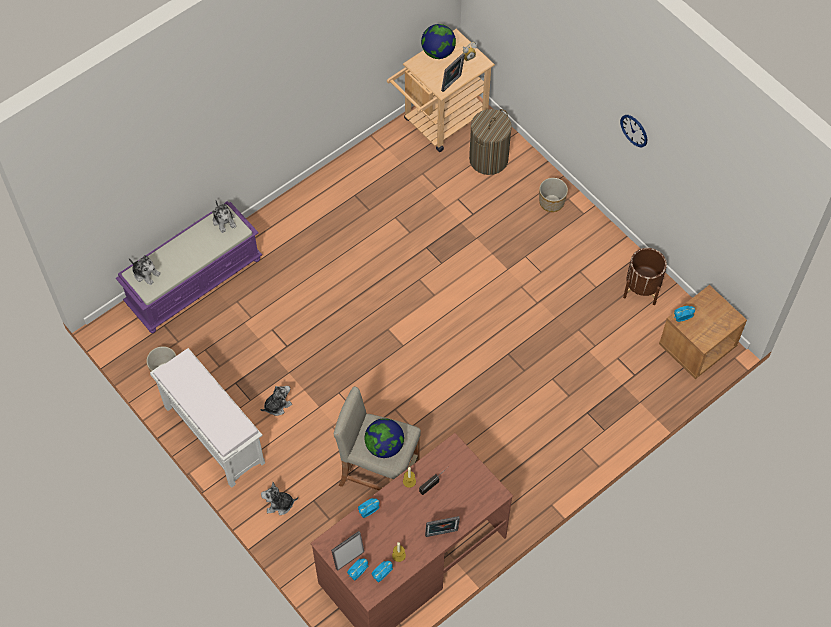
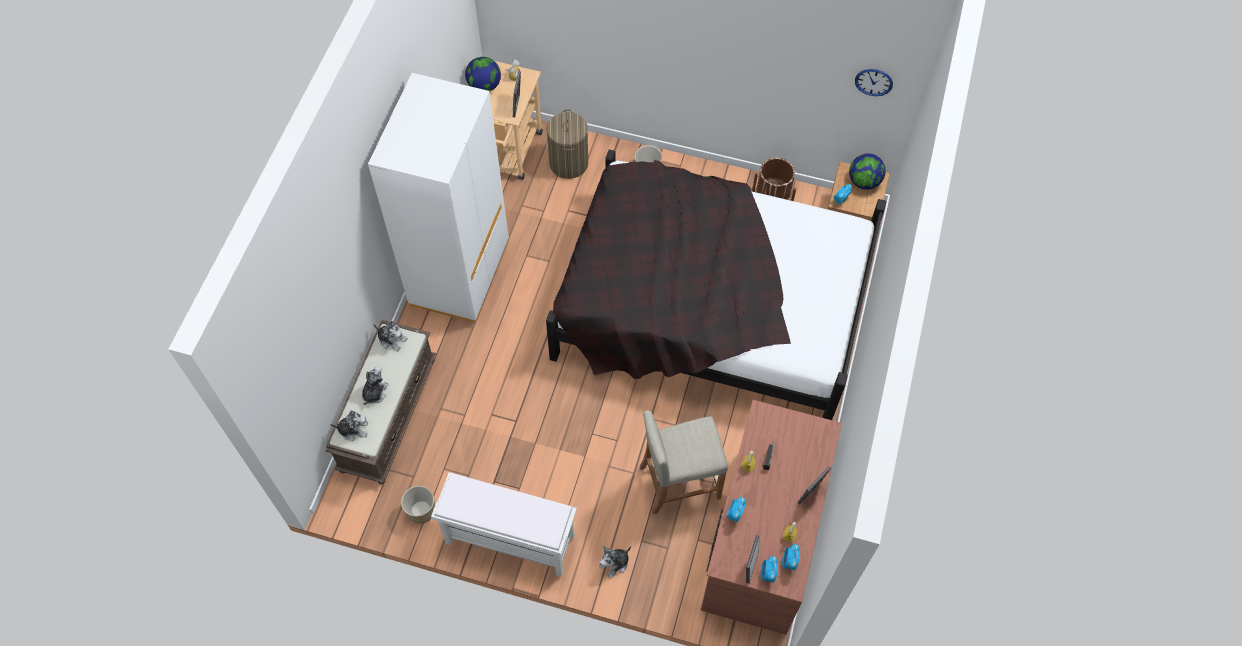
camera: 35 degrees left, 0 degrees up
purple bench [116,201,262,333] -> brown bench [325,320,436,484]
plush toy [260,386,292,416] -> plush toy moved to [362,366,388,405]
globe [365,418,404,458] -> globe moved to [849,153,886,189]
wall clock [620,115,647,147] -> wall clock moved to [855,69,893,96]
none -> white wardrobe [368,73,509,323]
none -> black bed [546,150,887,420]

